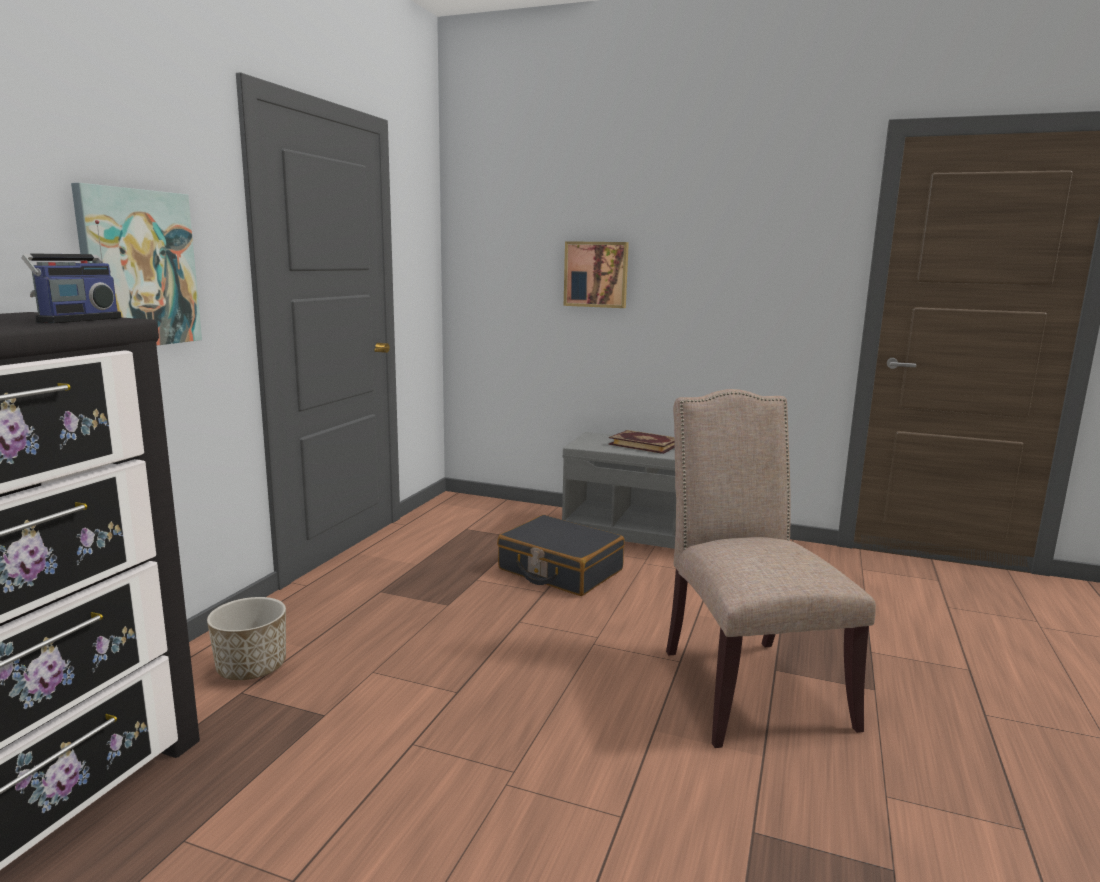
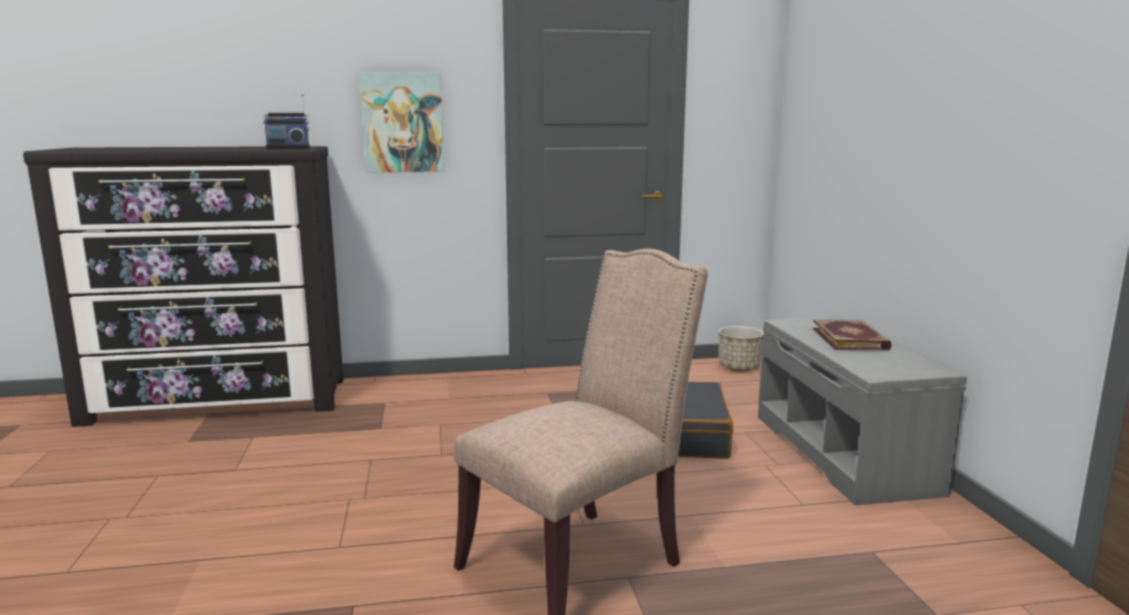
camera: 60 degrees right, 0 degrees up
planter [207,597,286,680] -> planter moved to [718,326,763,372]
picture [564,241,629,308] -> none

